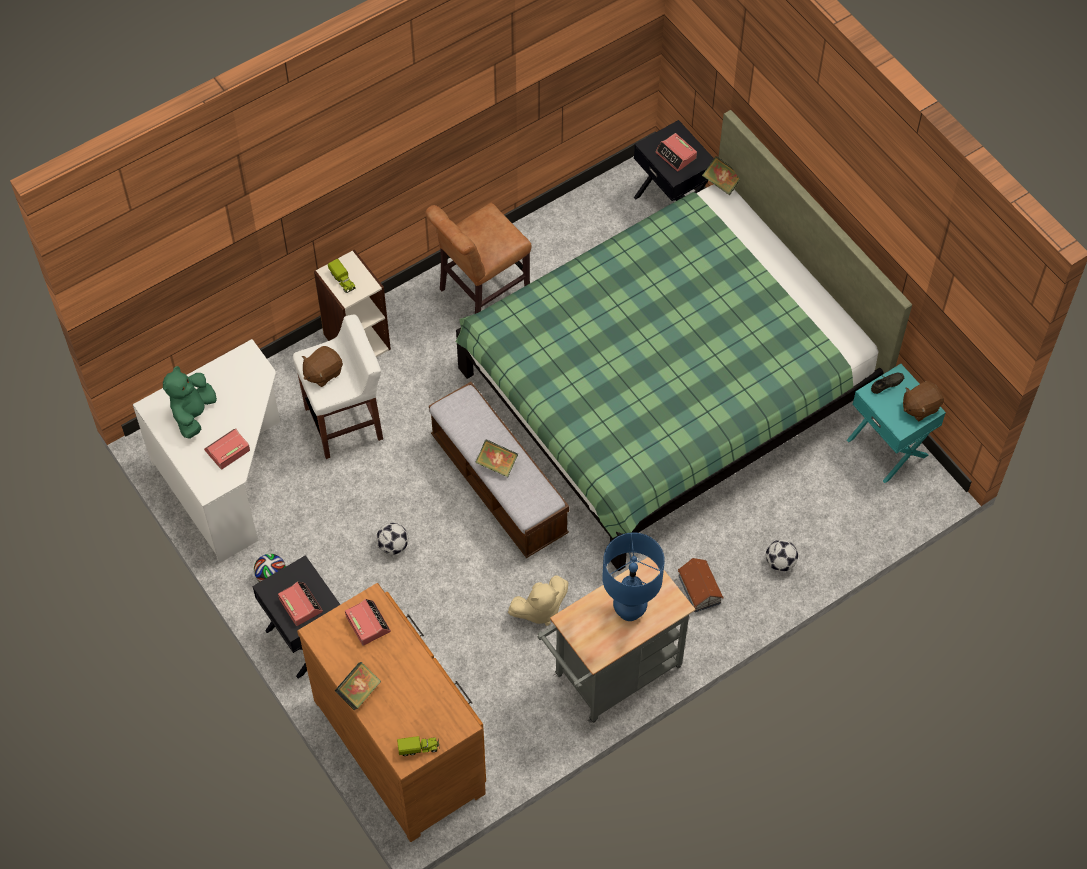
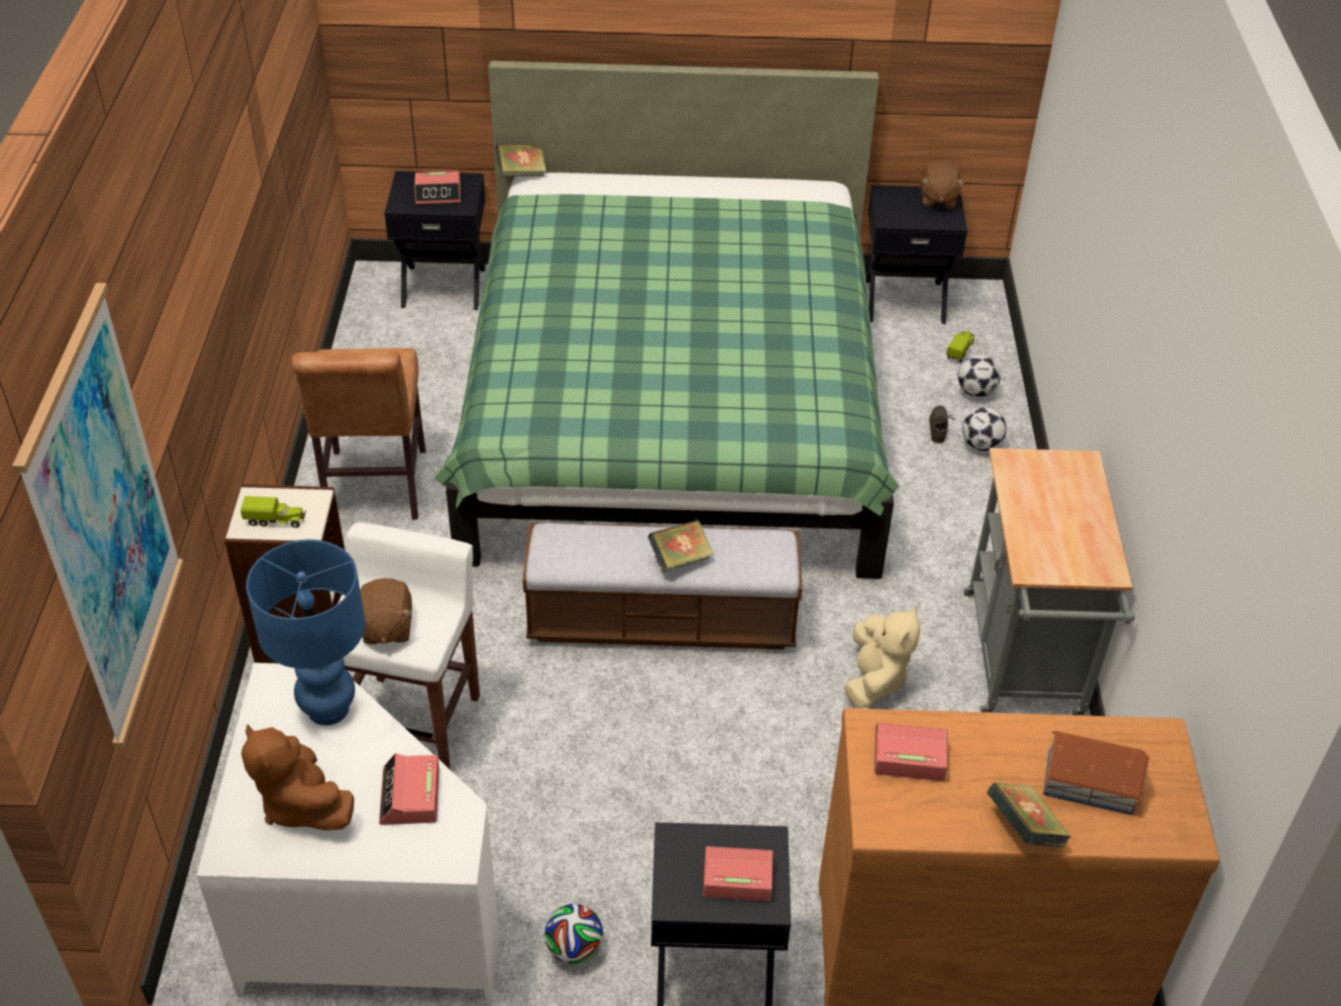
camera: 55 degrees left, 15 degrees down
green plush toy [163,366,217,439] -> brown plush toy [241,724,354,830]
football [376,523,409,555] -> football moved to [958,355,1001,397]
toy truck [397,736,440,756] -> toy truck moved to [946,331,975,362]
blue table lamp [602,533,665,621] -> blue table lamp moved to [246,539,365,725]
toy house [678,558,723,612] -> toy house moved to [1043,731,1149,815]
turquoise nightstand [847,364,946,483] -> black nightstand [866,185,967,324]
grey shoe [871,373,904,394] -> grey shoe moved to [929,406,955,443]
none -> picture [12,283,184,748]

